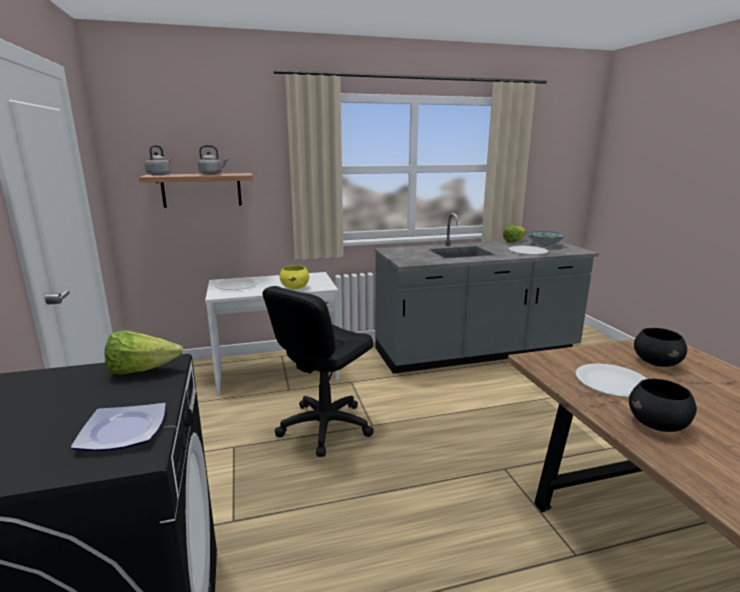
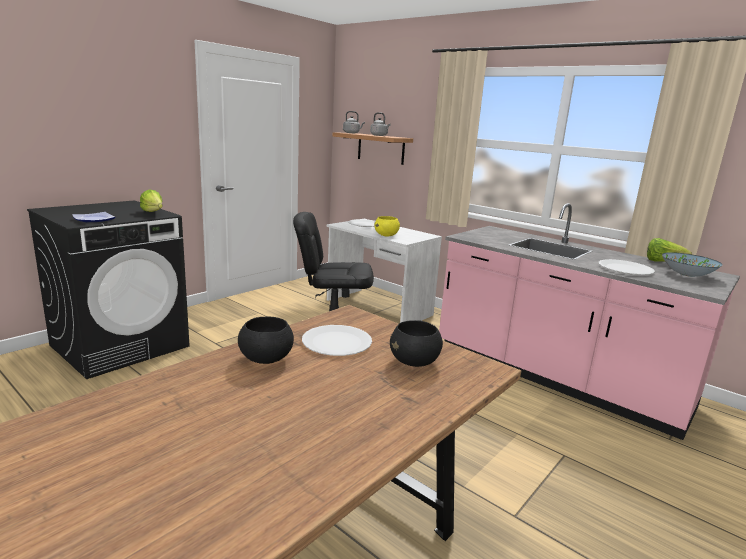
camera: 55 degrees right, 0 degrees up
grey counter [374,213,599,374] -> pink counter [439,203,740,440]

